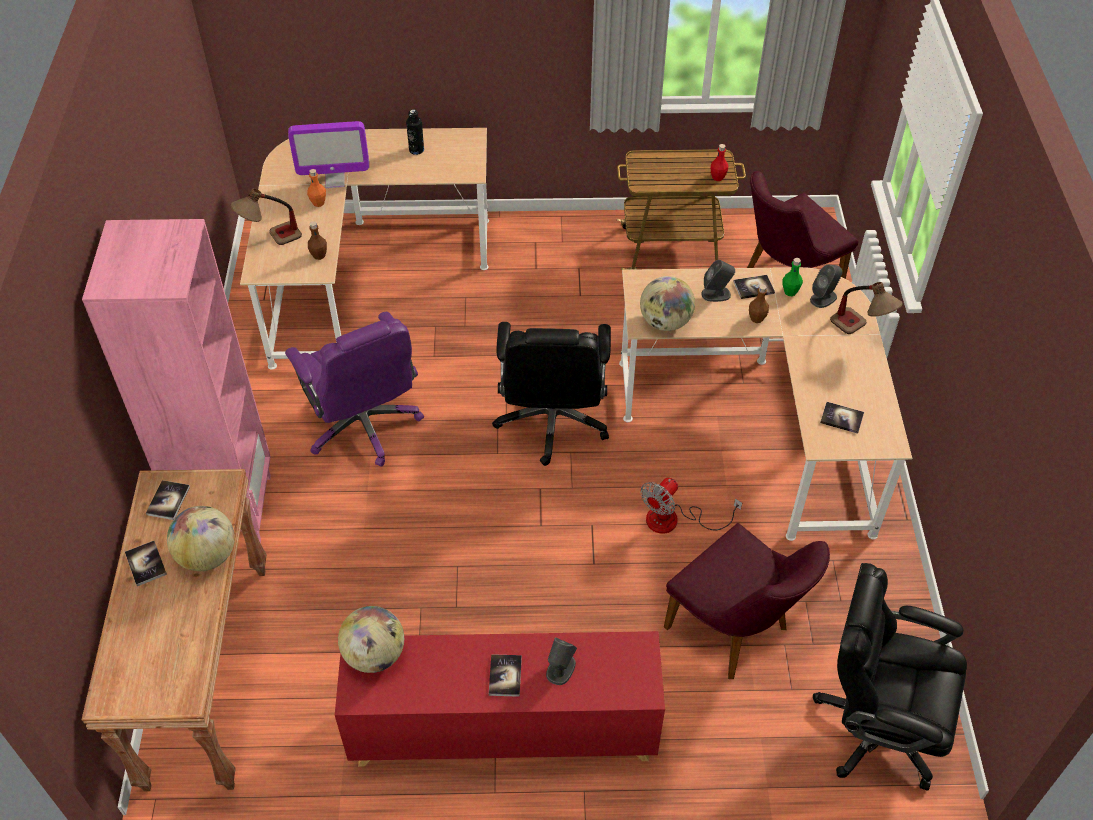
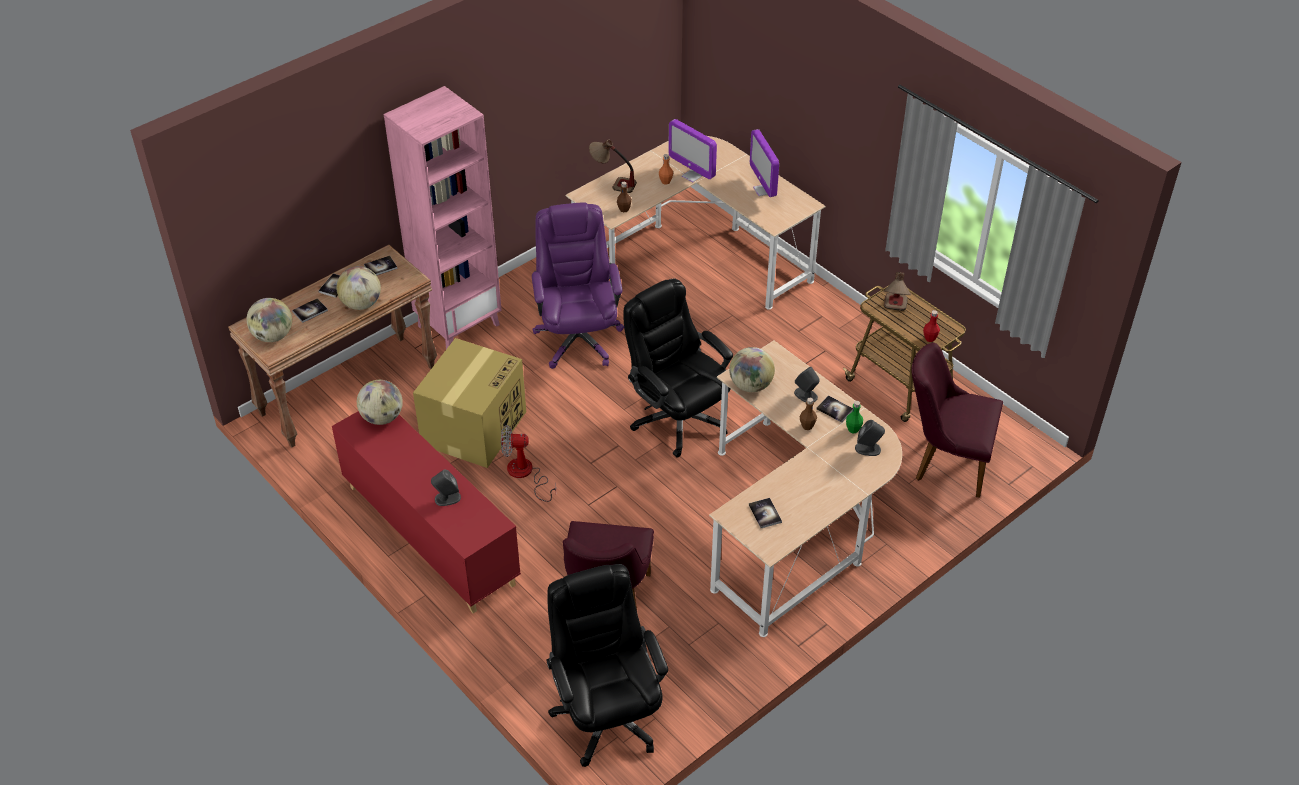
camera: 50 degrees right, 5 degrees down
purple office chair [285,312,424,467] -> purple office chair turned 150 degrees clockwise [532,202,624,369]
black bottle [406,109,424,155] -> monitor [750,129,779,197]
book [489,654,522,697] -> book moved to [292,298,328,323]
black office chair [492,322,611,466] -> black office chair turned 90 degrees clockwise [624,278,733,458]
fan [641,477,742,534] -> fan moved to [501,425,556,502]
table lamp [830,282,903,334] -> table lamp moved to [884,272,911,311]
none -> globe [246,298,292,342]
none -> cardboard box [413,338,526,468]

